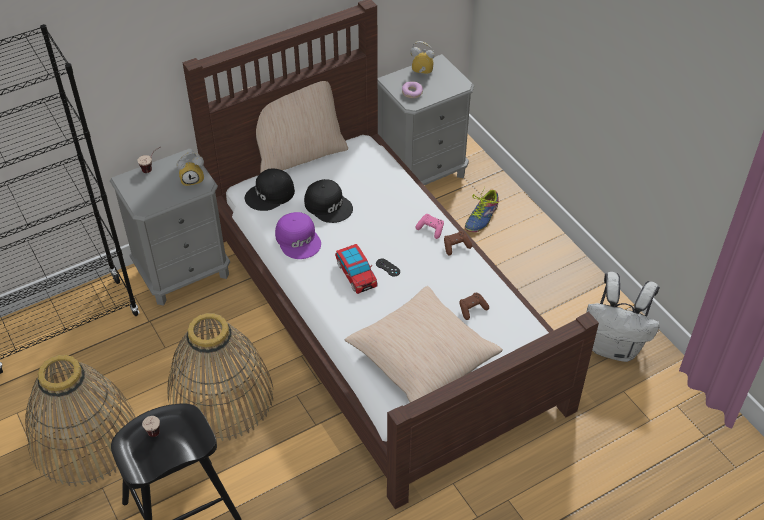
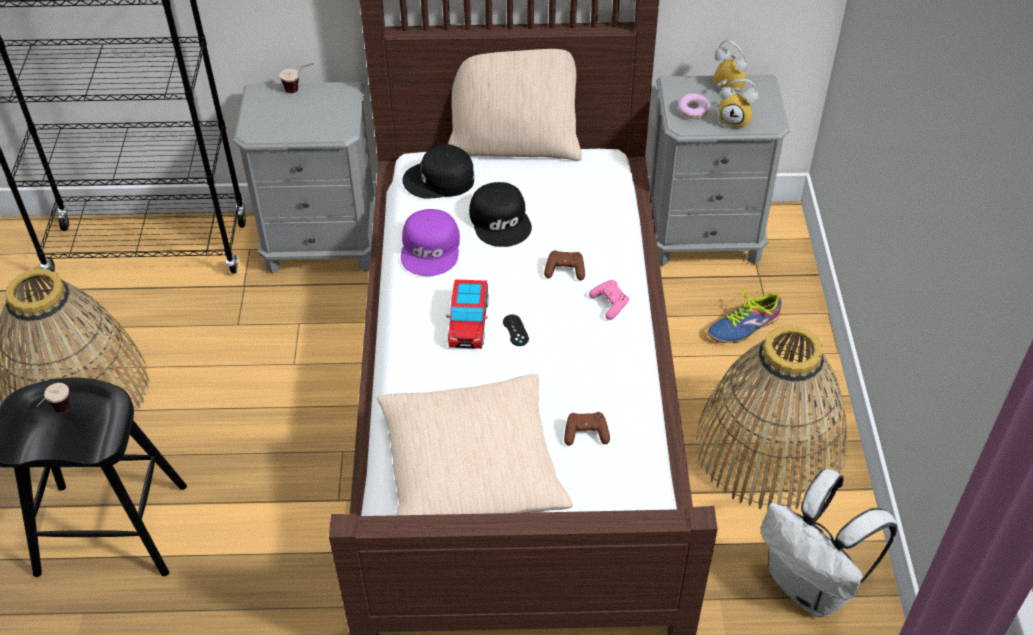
camera: 30 degrees right, 0 degrees up
basket [167,313,274,441] -> basket moved to [695,325,847,510]
alarm clock [177,152,204,187] -> alarm clock moved to [718,79,759,129]
brown game controller [444,231,472,256] -> brown game controller moved to [544,250,585,281]

